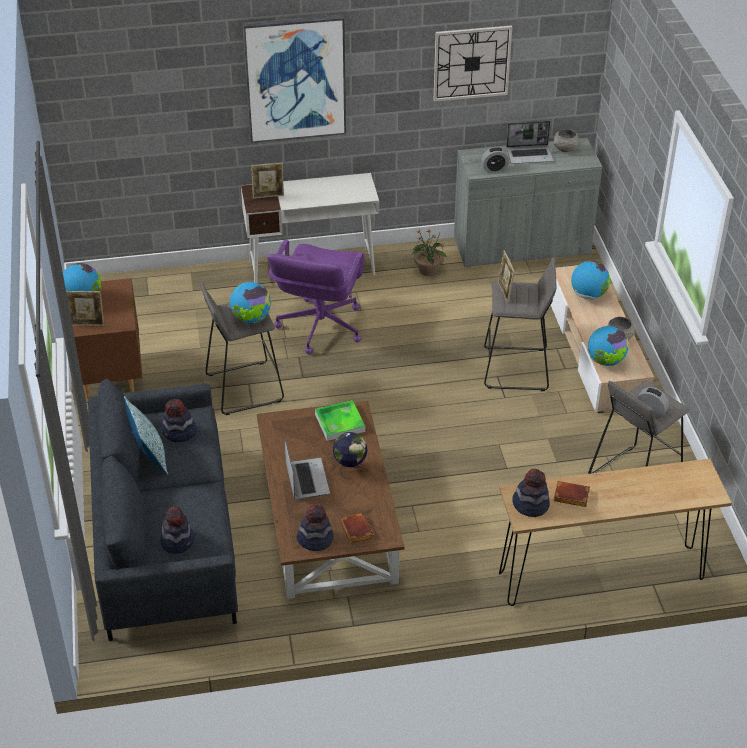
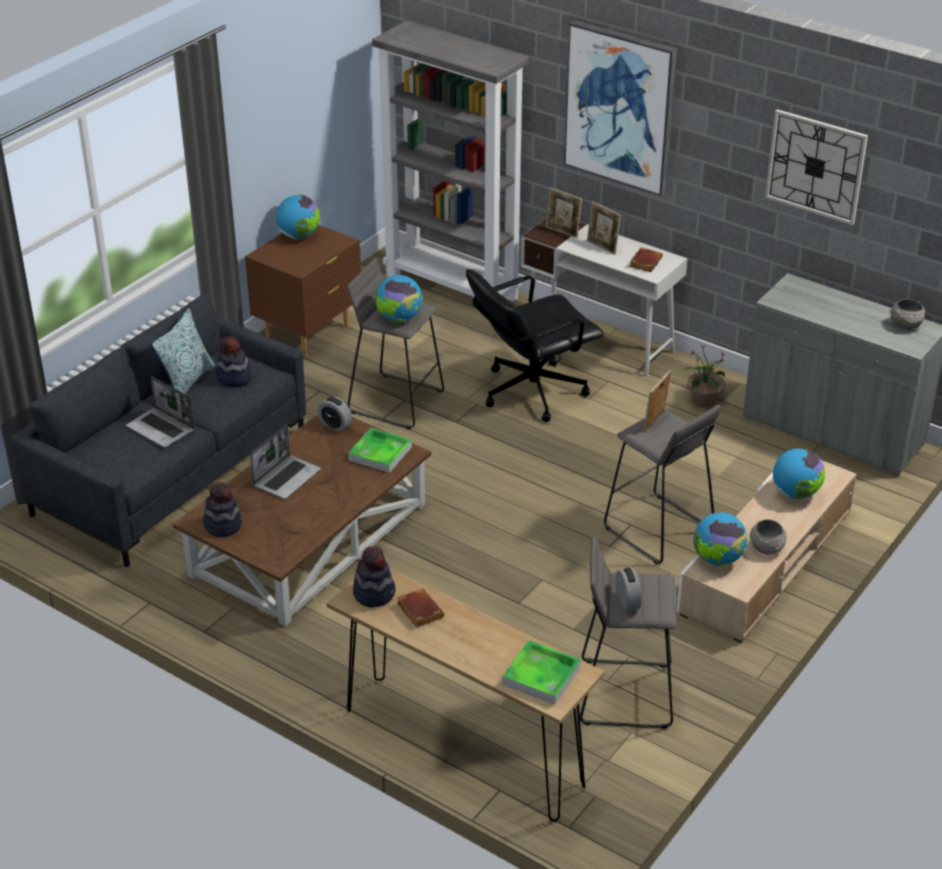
camera: 45 degrees right, 5 degrees down
picture frame [66,291,104,326] -> picture frame moved to [587,202,621,255]
hat [160,507,194,554] -> none
purple office chair [267,240,365,355] -> black office chair [466,269,604,422]
globe [333,432,367,479] -> none
brown book [340,513,374,544] -> brown book moved to [630,247,663,272]
alarm clock [481,147,509,173] -> alarm clock moved to [318,397,352,432]
laptop [506,121,554,164] -> laptop moved to [126,376,195,448]
none -> grey bookcase [372,21,529,302]
none -> tray [502,640,581,704]

